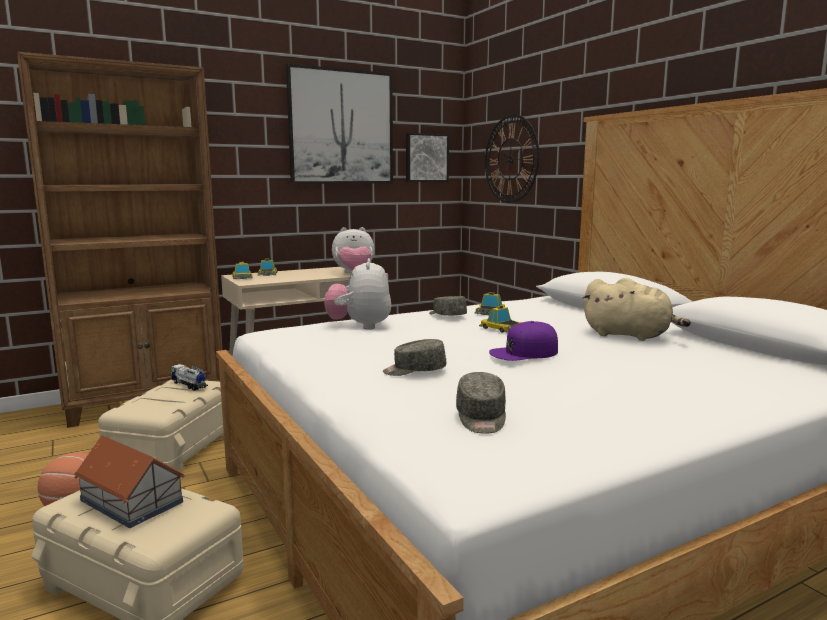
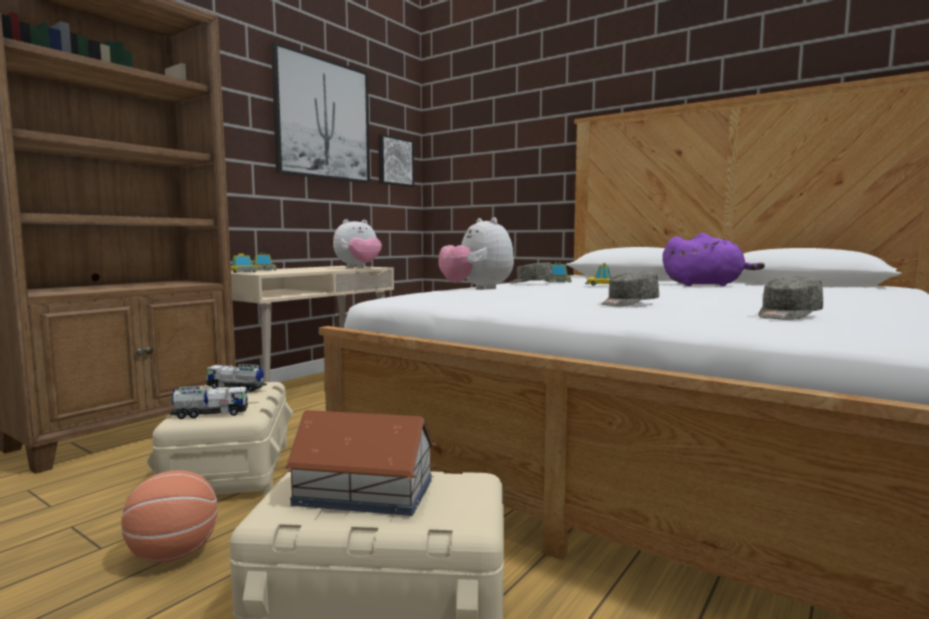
camera: 25 degrees left, 5 degrees down
grey cap [456,372,506,434] -> grey cap turned 75 degrees clockwise [758,277,823,320]
wall clock [485,114,539,203] -> none
purple cap [489,321,558,361] -> none
beige plush toy [582,278,691,341] -> purple plush toy [663,233,765,286]
none -> toy truck [170,385,248,419]

